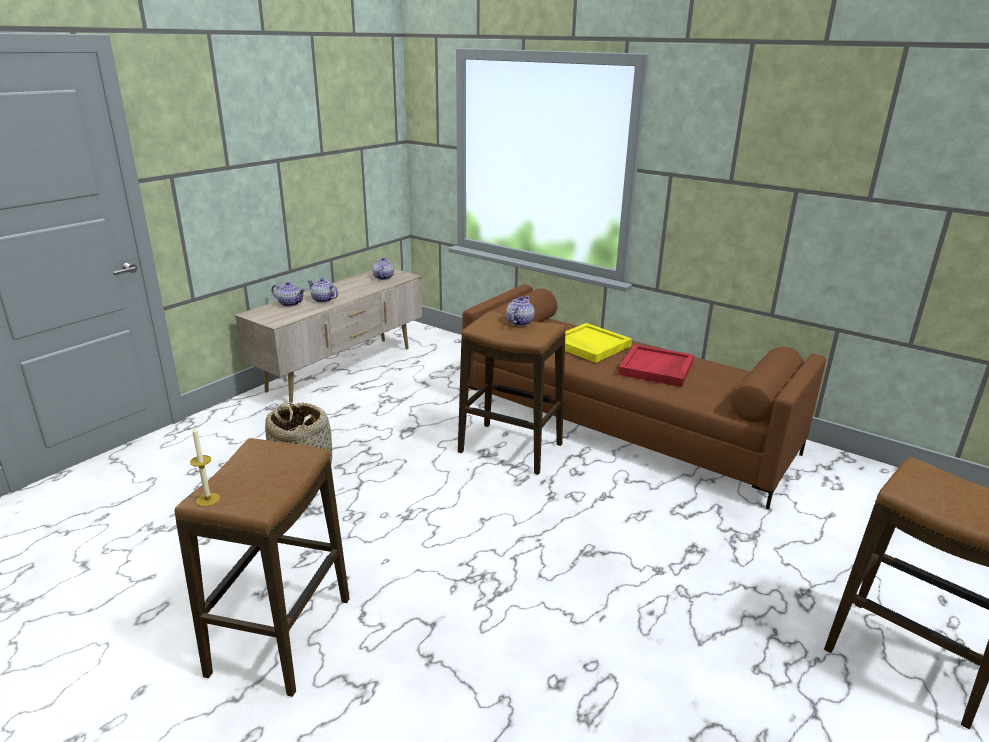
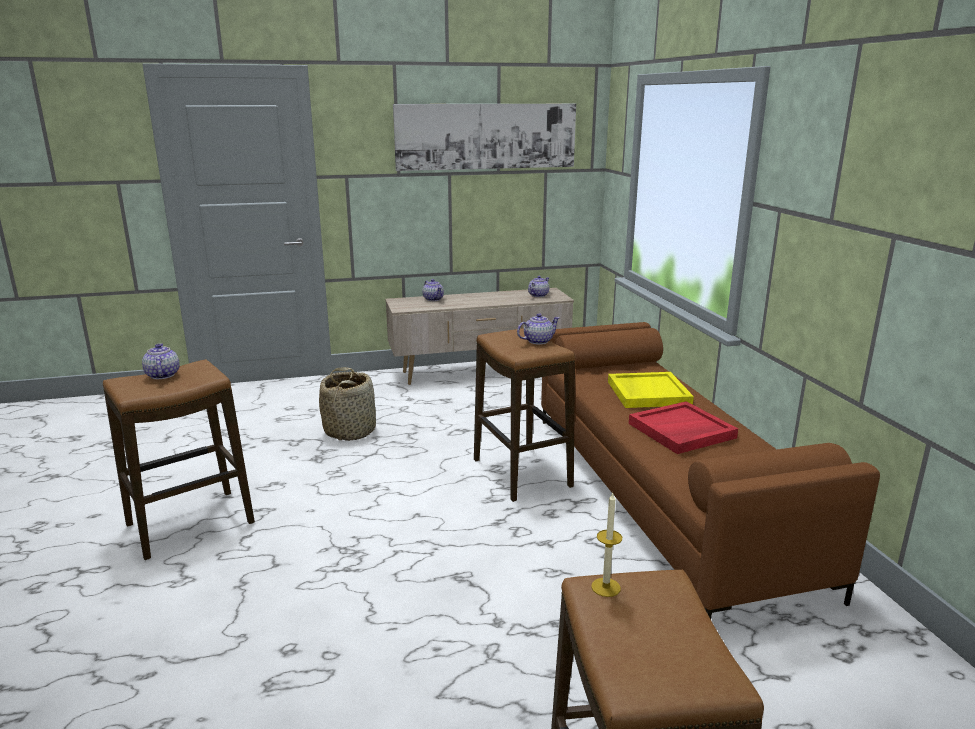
camera: 40 degrees right, 5 degrees down
candle [190,427,220,507] -> candle moved to [591,492,622,597]
teapot [307,278,338,303] -> teapot moved to [142,344,180,379]
none -> picture [393,104,576,171]

